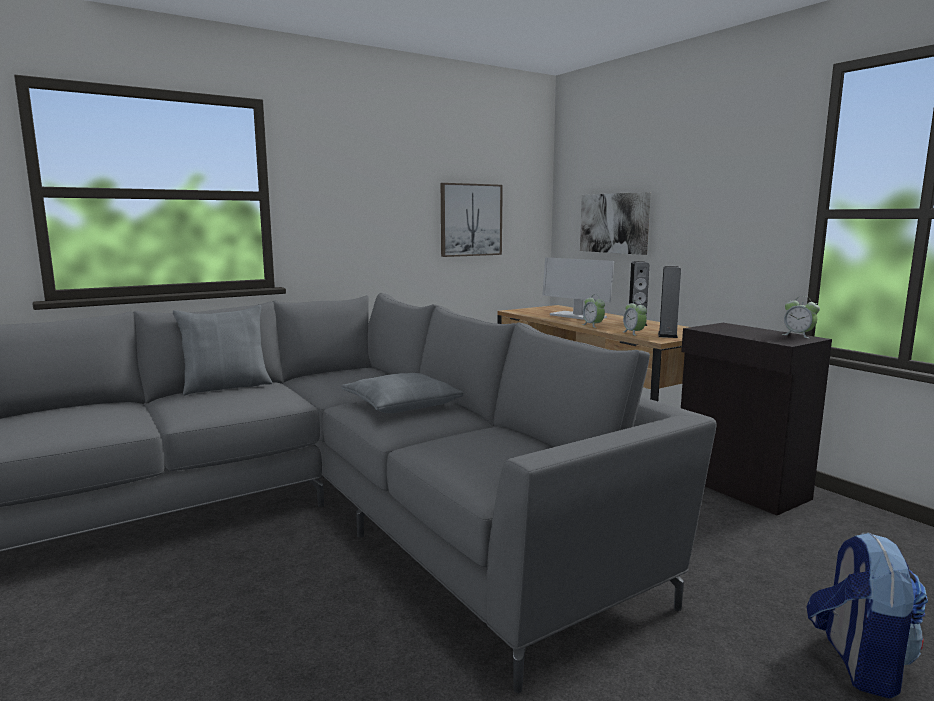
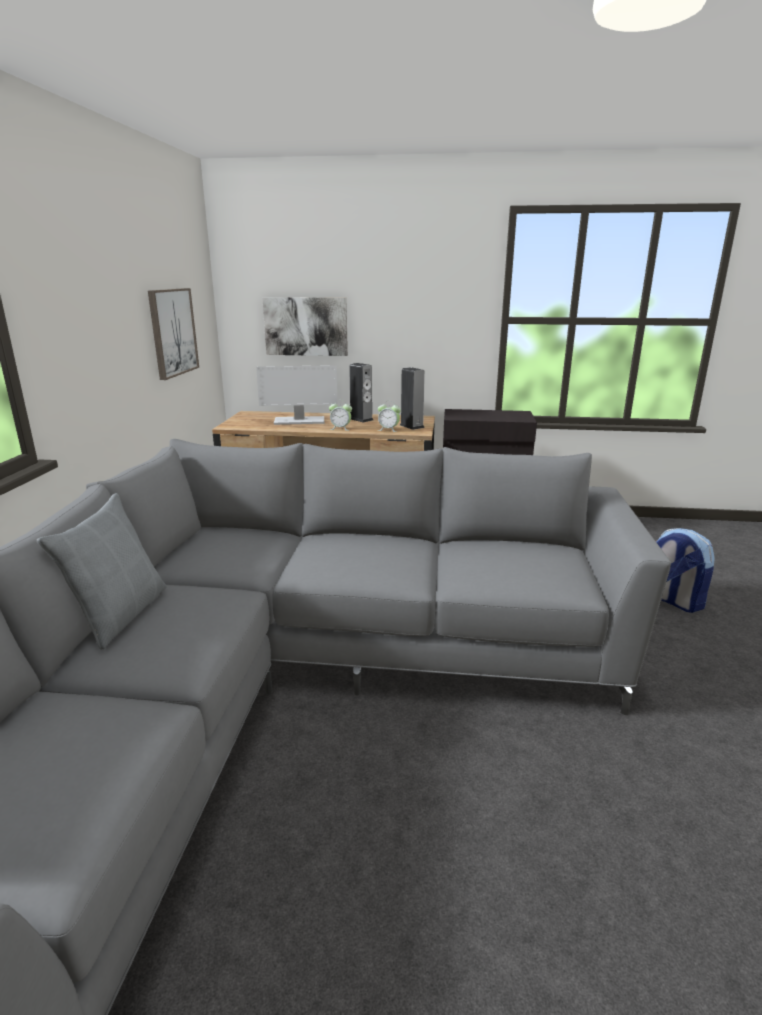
camera: 50 degrees left, 10 degrees up
grey pillow [341,373,464,413] -> none
alarm clock [782,296,820,338] -> none

